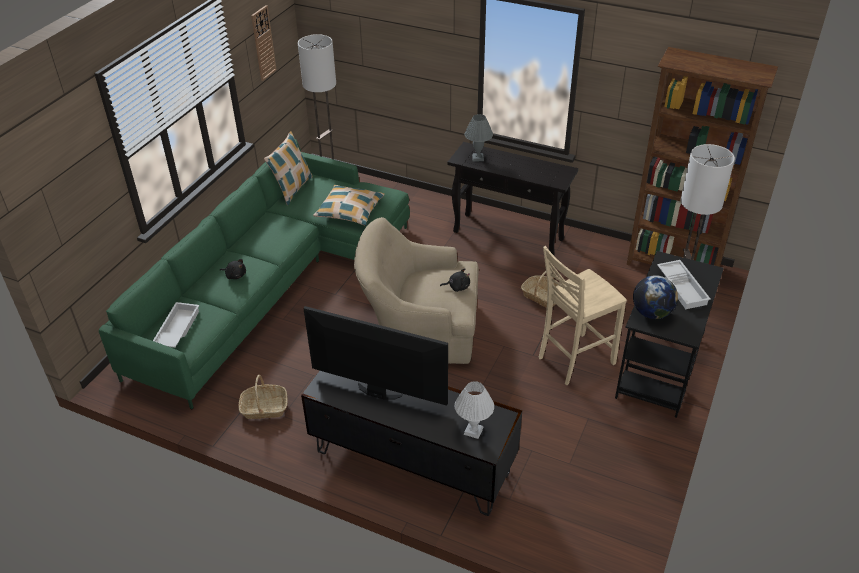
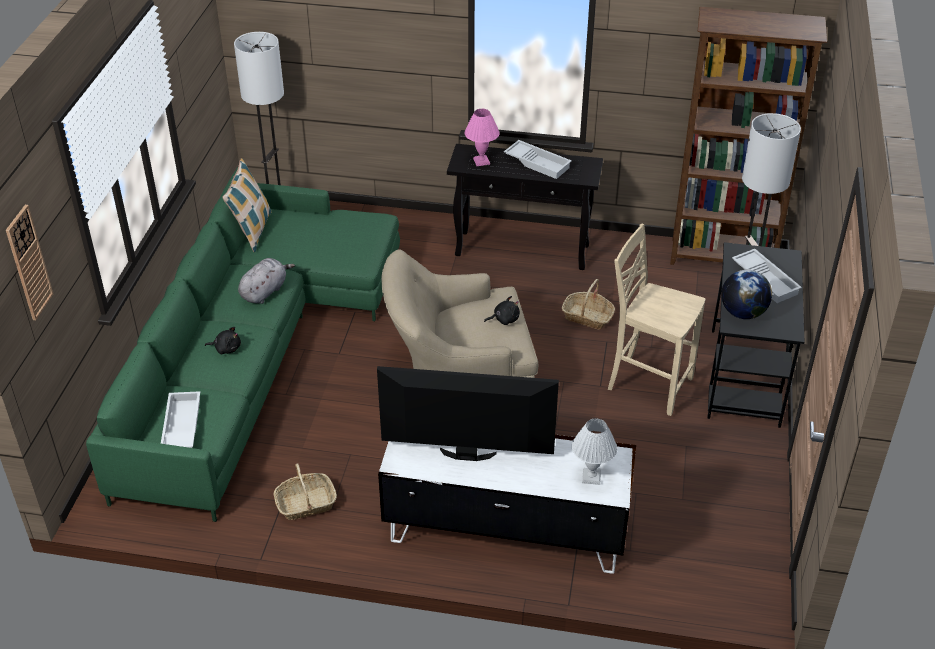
camera: 15 degrees left, 0 degrees up
wall clock [251,5,277,81] -> wall clock moved to [6,205,53,320]
black tv stand [301,371,522,516] -> white tv stand [378,435,636,574]
pillow [313,185,385,226] -> none
grey table lamp [465,114,493,161] -> pink table lamp [465,109,499,166]
beige chair [539,246,627,385] -> beige chair turned 75 degrees clockwise [608,223,705,416]
none -> grey plush toy [238,258,295,304]
none -> white tray [504,140,572,179]

